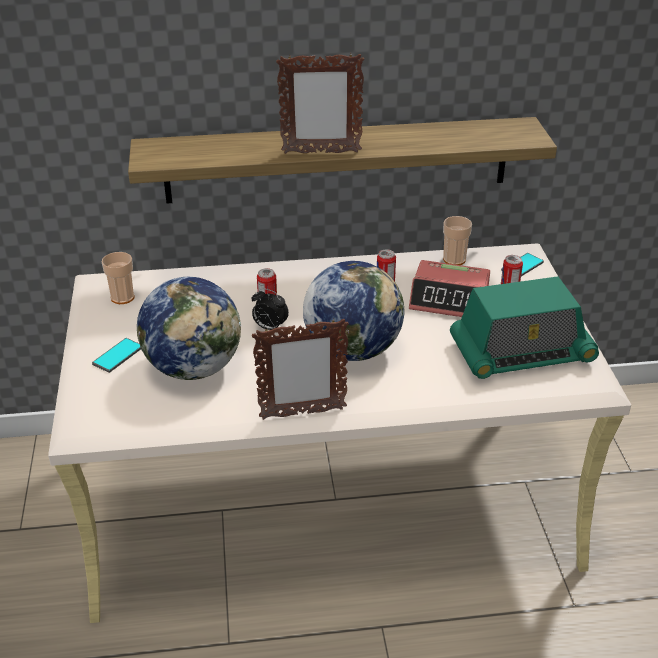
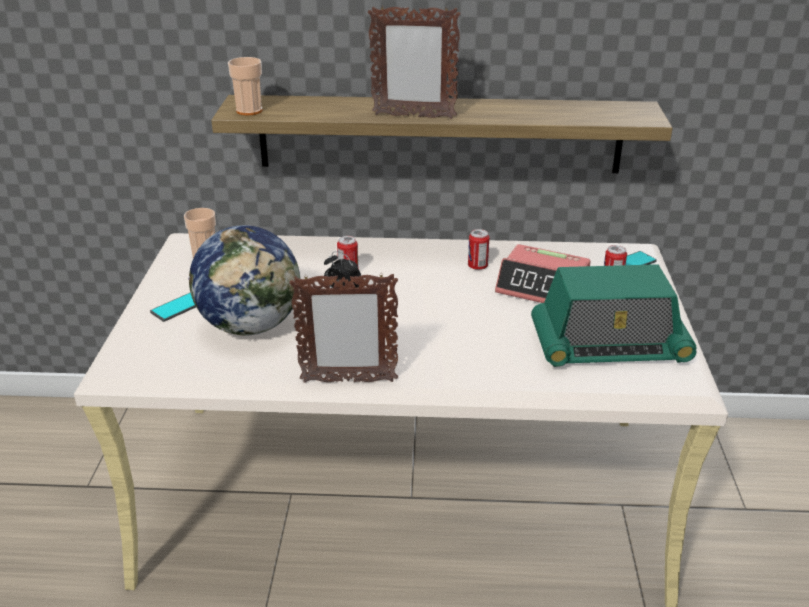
camera: 10 degrees right, 5 degrees down
globe [303,261,404,361] -> none
cup [443,216,472,265] -> cup moved to [228,57,262,115]

